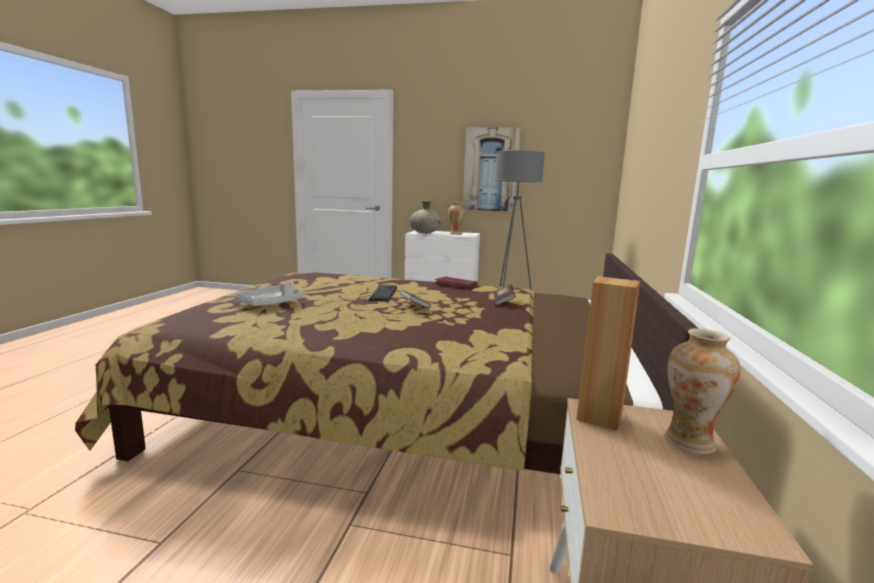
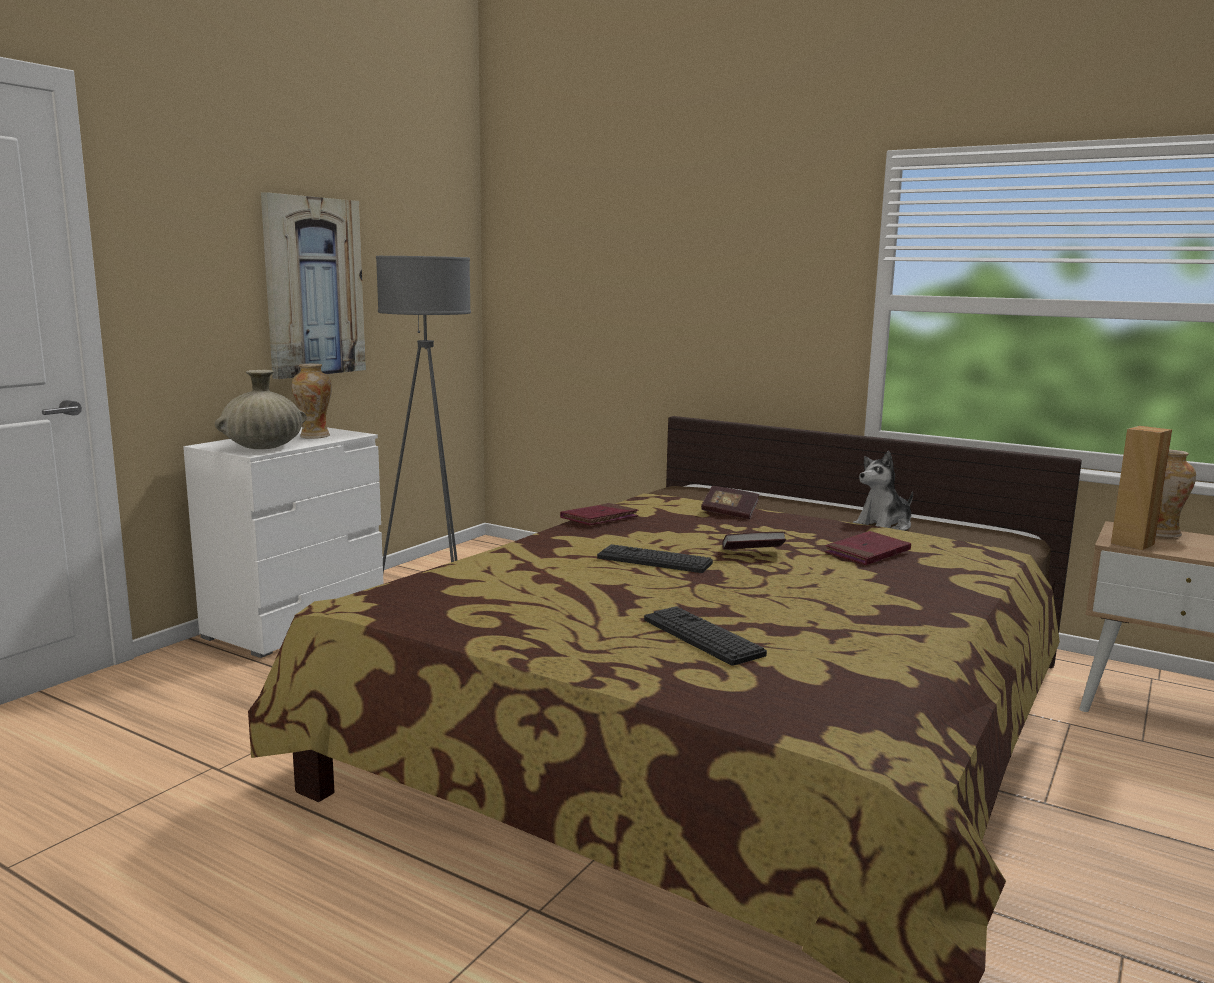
camera: 70 degrees left, 0 degrees up
grey tray [234,283,303,306] -> keyboard [644,606,767,666]
none -> red book [825,531,911,565]
none -> plush toy [853,451,913,531]

